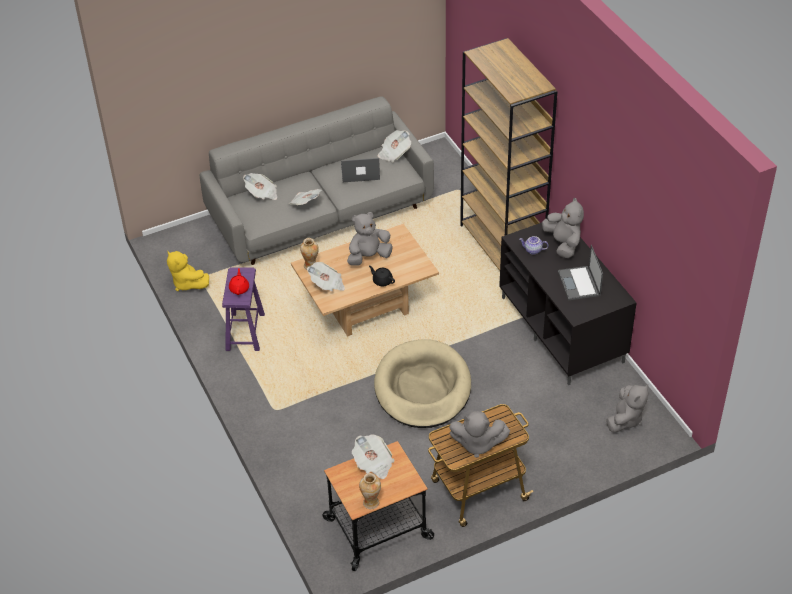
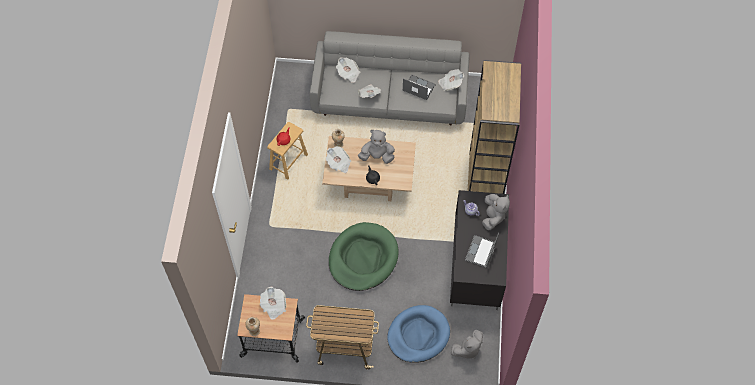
camera: 30 degrees right, 15 degrees up
yellow plush toy [167,251,209,291] -> none
purple stool [222,267,265,351] -> brown stool [267,122,308,180]
beige dog bed [374,339,471,428] -> green dog bed [329,222,399,291]
grey plush toy [449,411,510,458] -> none
none -> blue dog bed [387,305,450,363]

